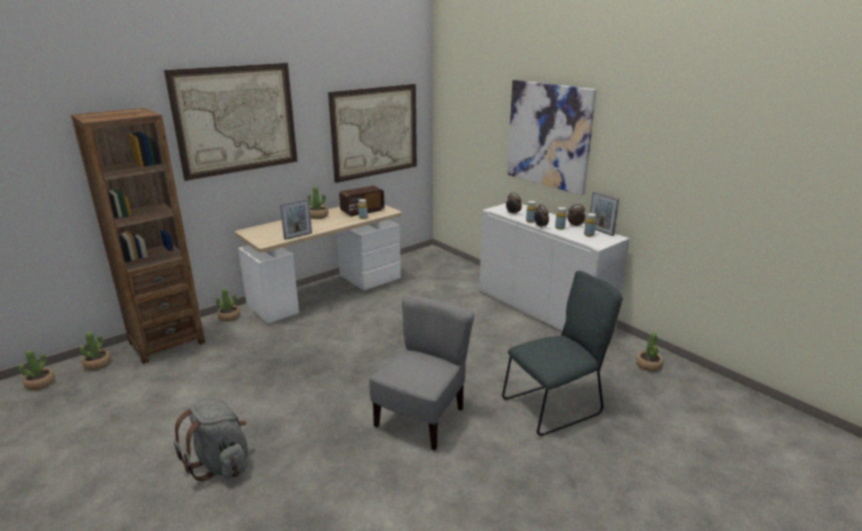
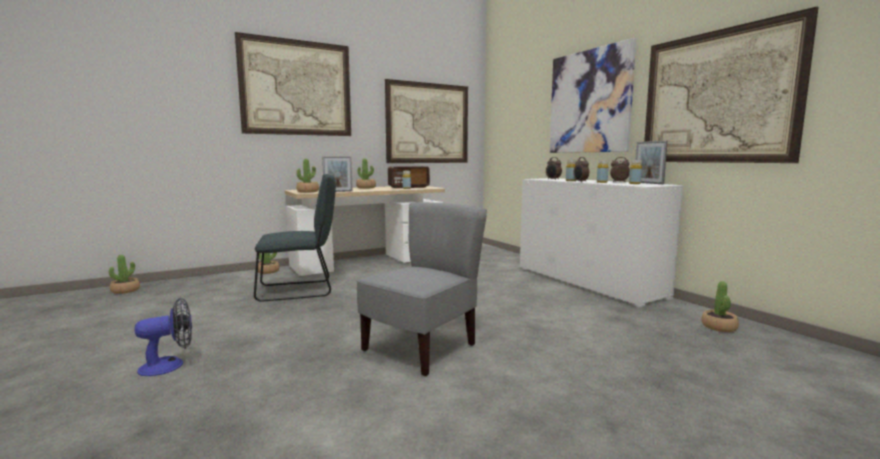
camera: 10 degrees right, 15 degrees down
potted plant [19,350,55,390] -> potted plant moved to [296,159,319,193]
brown bookcase [71,108,205,364] -> none
grey backpack [174,397,248,481] -> fan [134,297,192,376]
grey chair [502,271,623,436] -> grey chair moved to [254,174,336,302]
none -> picture [644,7,819,163]

